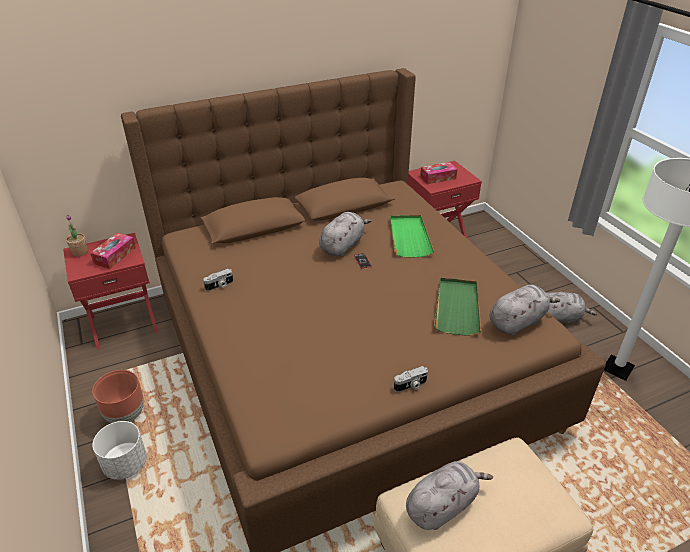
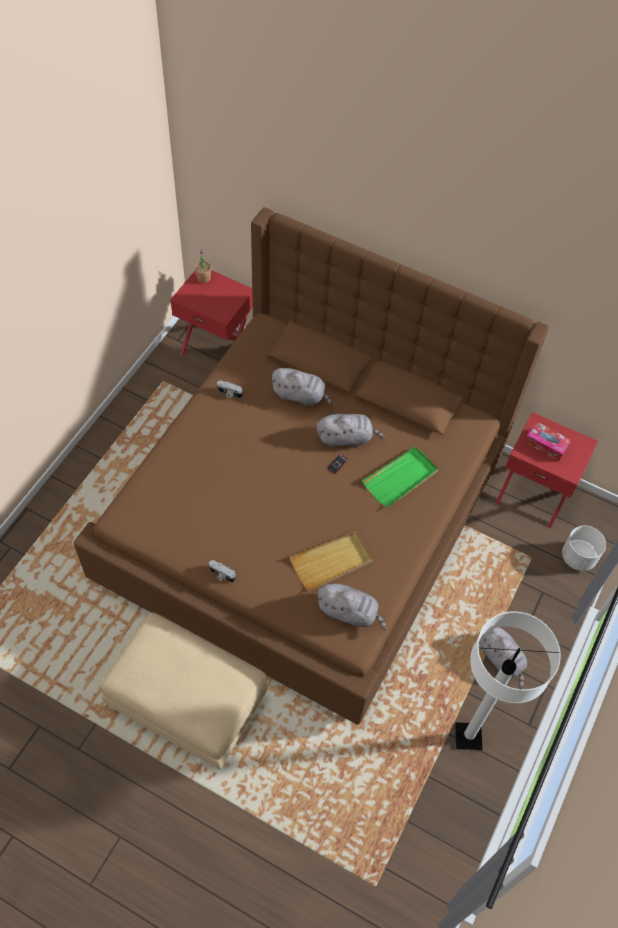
camera: 50 degrees right, 20 degrees up
tissue box [90,233,136,269] -> none
brown planter [92,370,144,423] -> none
white planter [92,421,147,480] -> white planter moved to [562,525,606,571]
grey plush toy [406,461,493,530] -> grey plush toy moved to [271,368,333,406]
green tray [434,278,481,336] -> beige tray [290,531,373,591]

